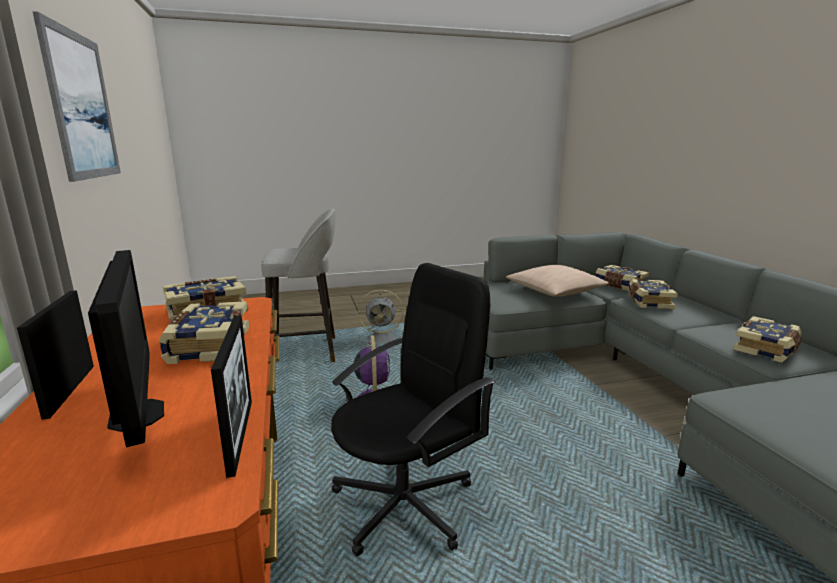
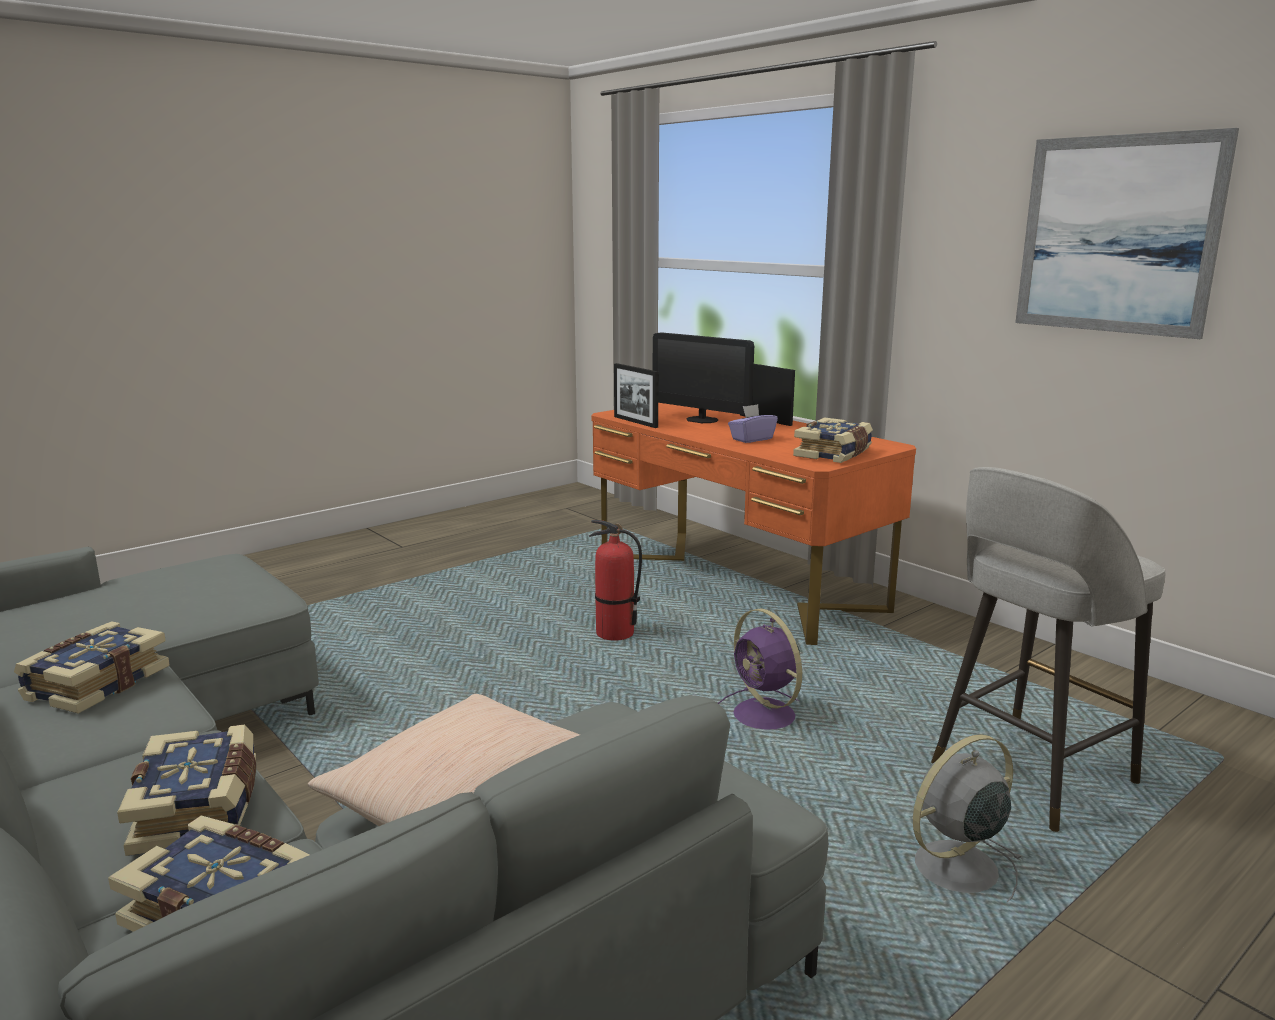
camera: 155 degrees right, 0 degrees up
book [158,301,250,364] -> purple tissue box [728,404,778,443]
black office chair [331,263,495,556] -> fire extinguisher [589,520,642,641]

